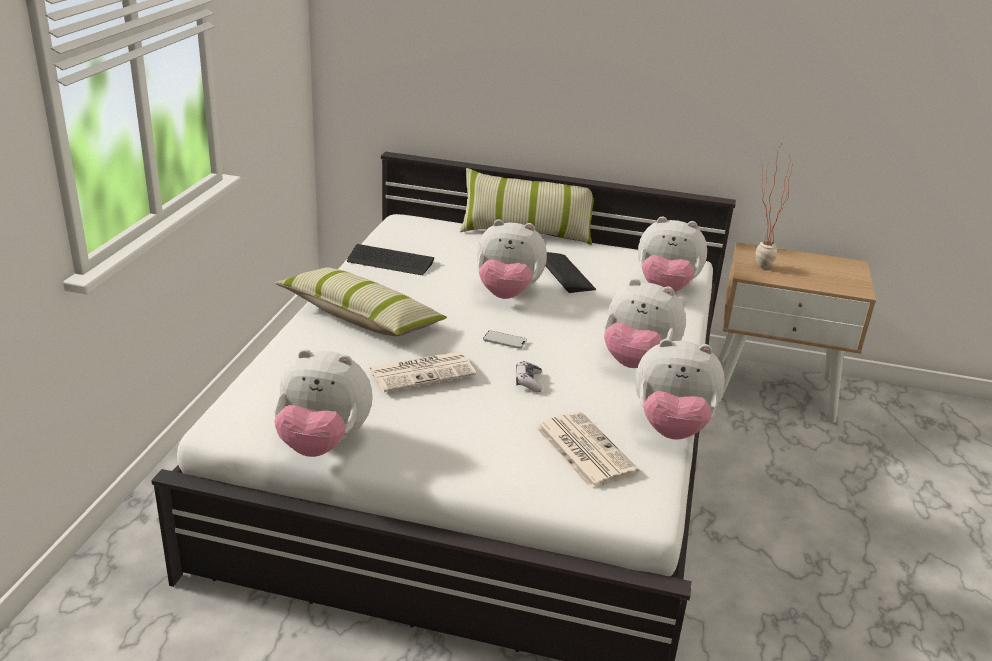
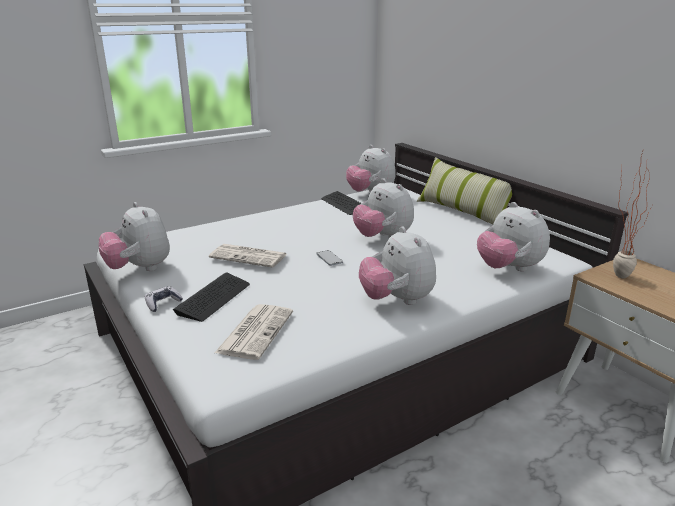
camera: 45 degrees right, 5 degrees down
pillow [275,267,447,336] -> none
game controller [516,361,543,392] -> game controller moved to [145,286,183,312]
keyboard [546,252,596,293] -> keyboard moved to [173,272,250,322]
plush toy [635,339,725,439] -> plush toy moved to [346,145,396,192]

